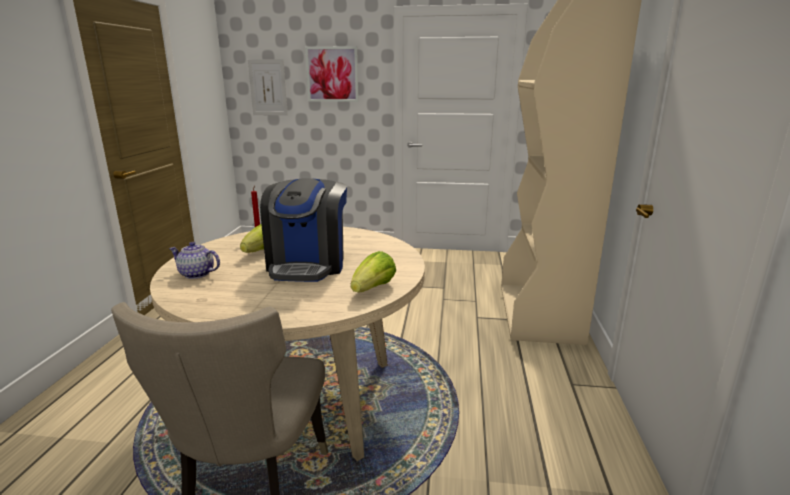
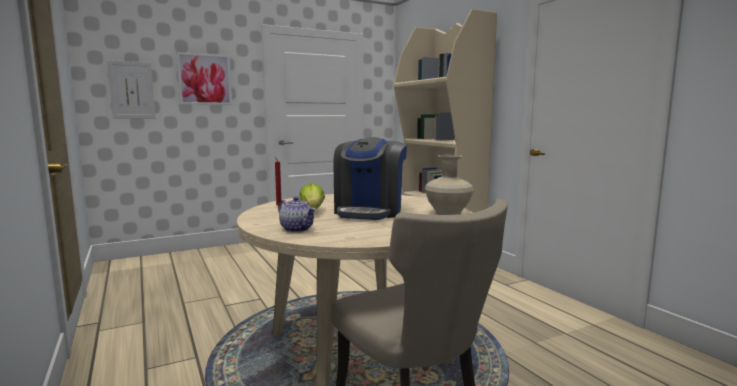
camera: 35 degrees left, 10 degrees down
teapot [169,242,220,279] -> teapot turned 120 degrees counterclockwise [278,196,316,232]
coffee machine [260,178,347,282] -> coffee machine turned 45 degrees clockwise [333,137,407,220]
lettuce [351,251,396,293] -> beige vase [425,155,474,215]

